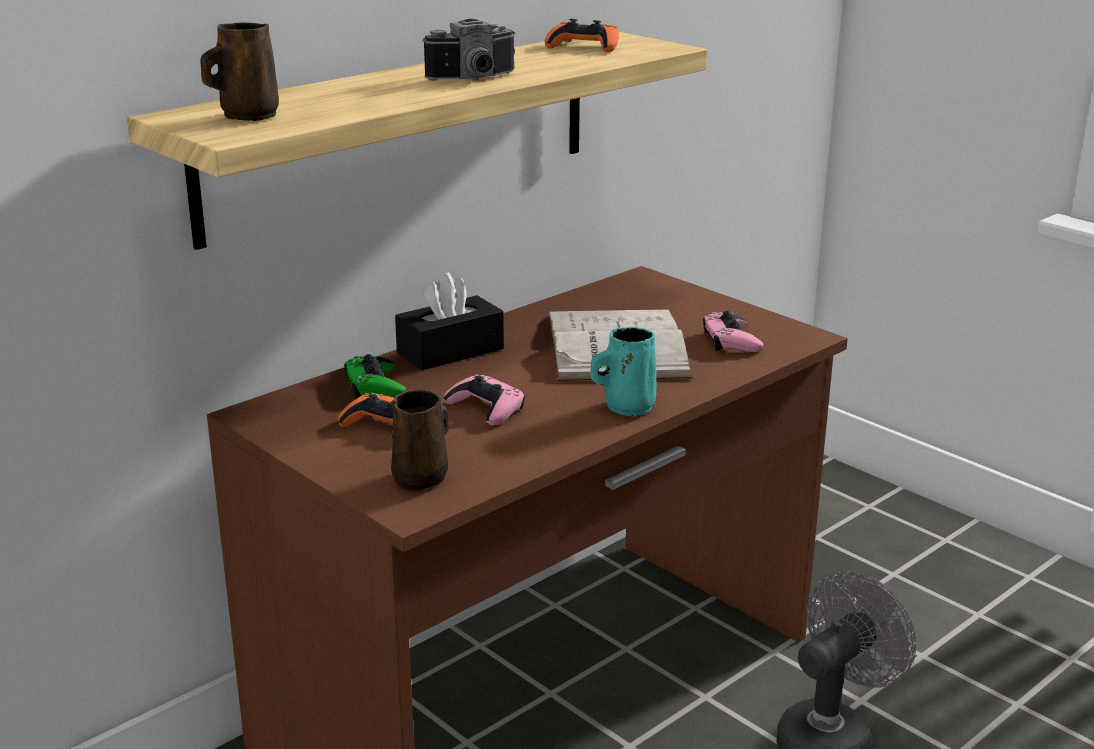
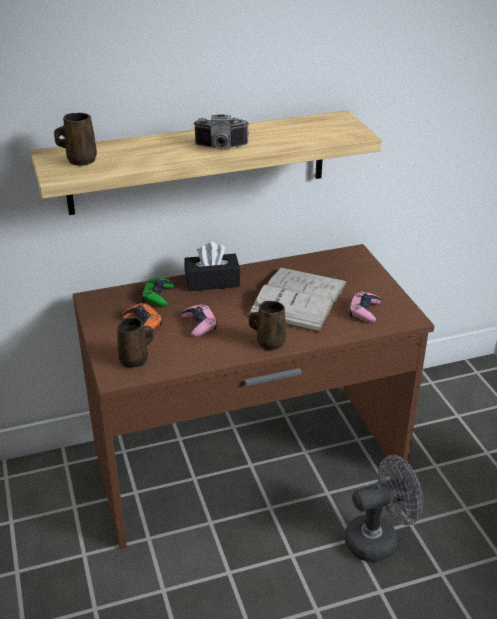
camera: 25 degrees right, 10 degrees up
orange game controller [545,19,619,52] -> none
turquoise mug [590,327,657,417] -> brown mug [249,301,286,350]

